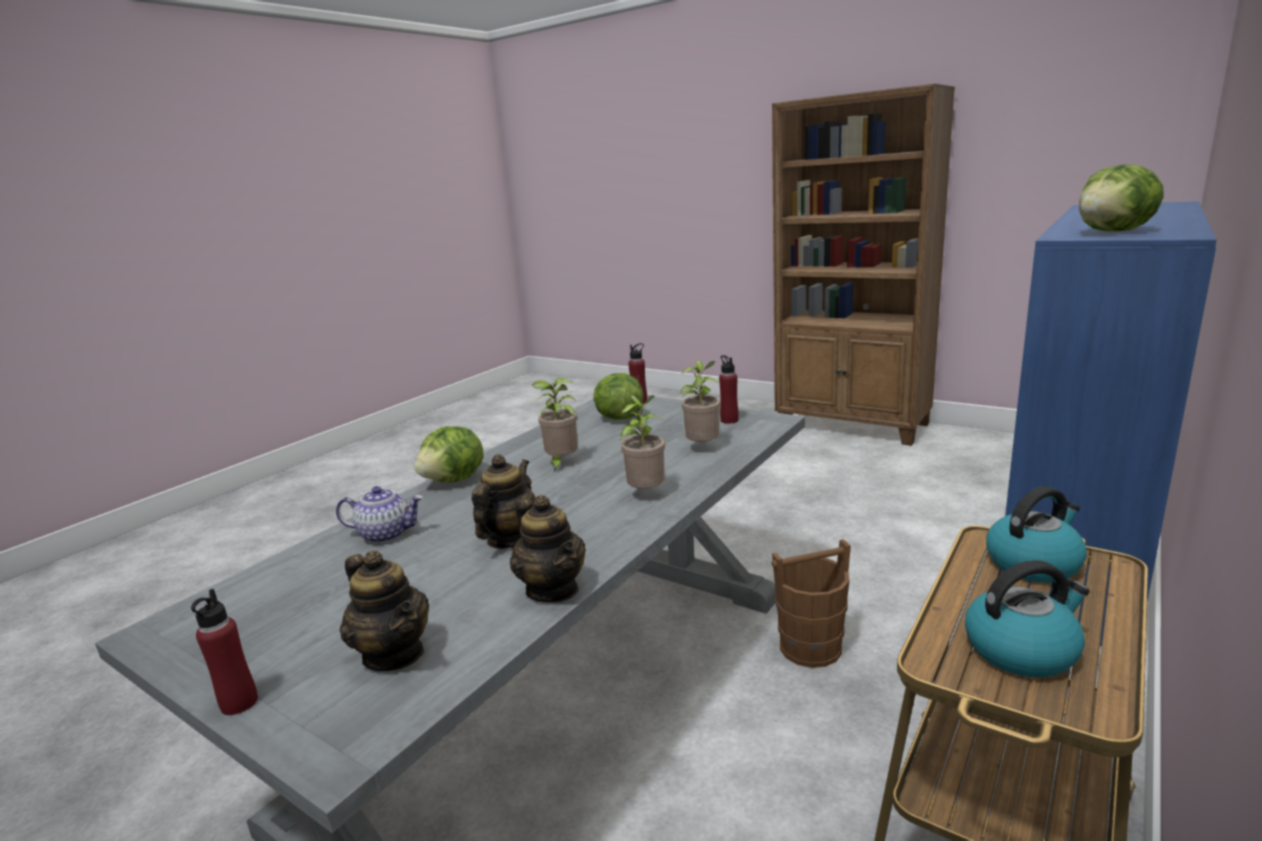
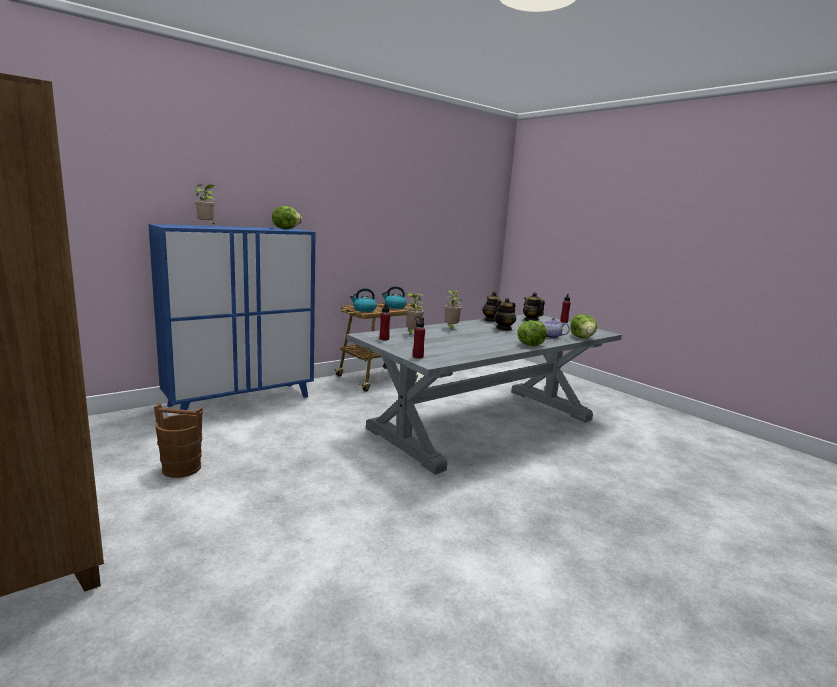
camera: 165 degrees left, 5 degrees down
potted plant [532,378,578,472] -> potted plant moved to [195,184,216,226]
lettuce [593,373,643,420] -> lettuce moved to [570,314,597,338]
brown bucket [772,539,851,668] -> brown bucket moved to [154,404,203,478]

